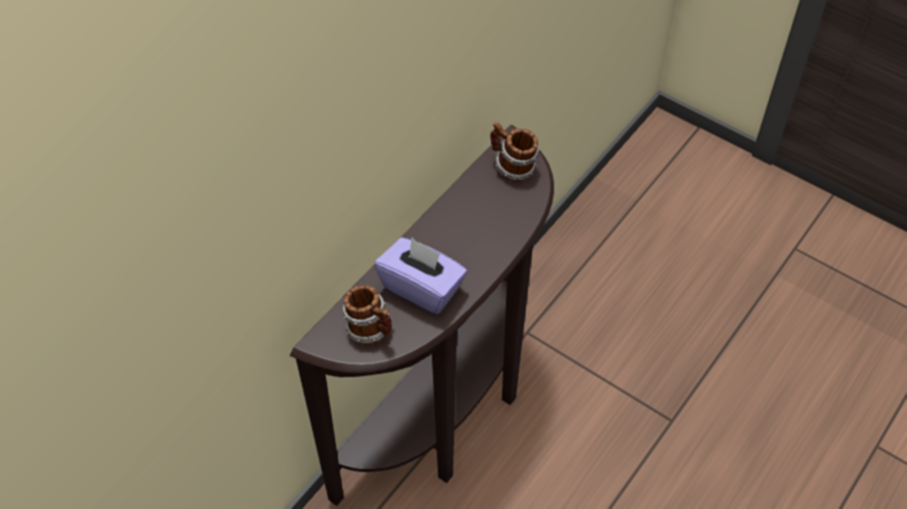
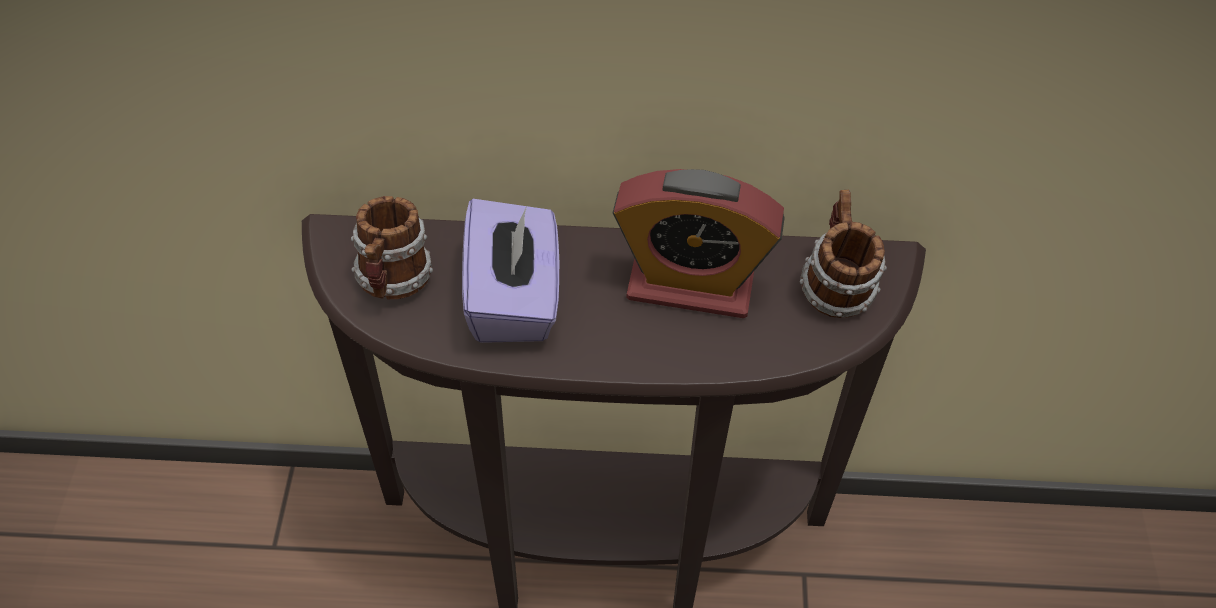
camera: 55 degrees right, 0 degrees up
none -> alarm clock [613,169,785,318]

